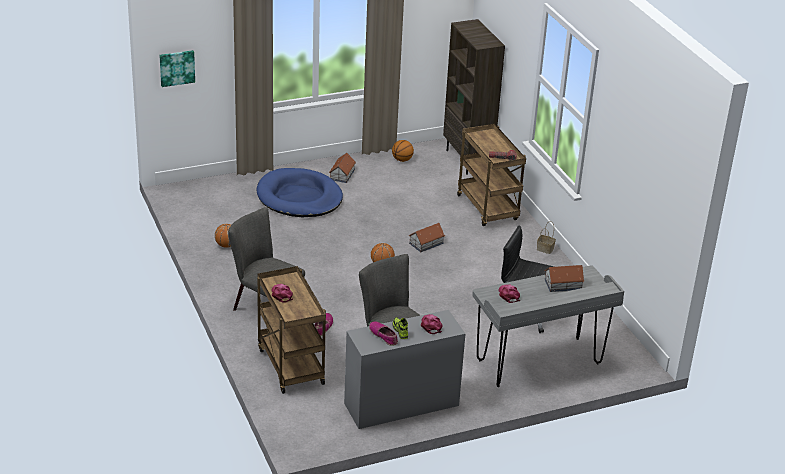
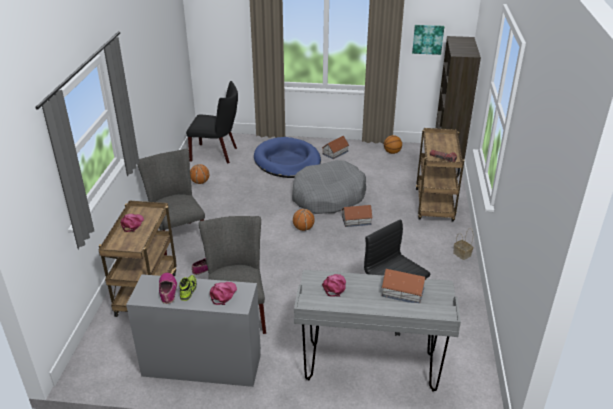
camera: 30 degrees right, 0 degrees up
picture [159,50,195,87] -> picture moved to [412,25,444,55]
none -> black chair [186,81,238,163]
none -> grey dog bed [292,160,366,214]

